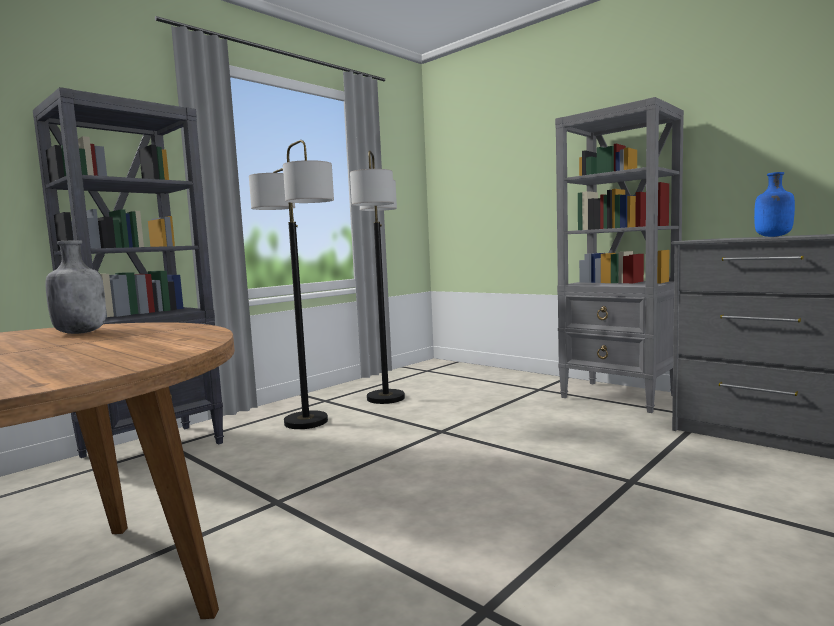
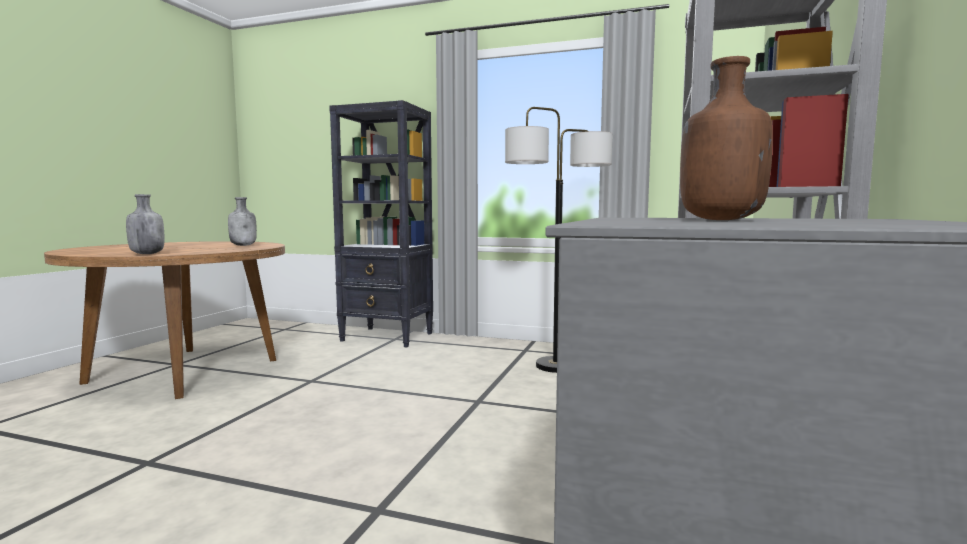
camera: 65 degrees right, 0 degrees up
floor lamp [249,140,334,429] -> none
blue bottle [754,172,795,237] -> brown bottle [680,56,773,220]
none -> grey bottle [126,194,164,254]

